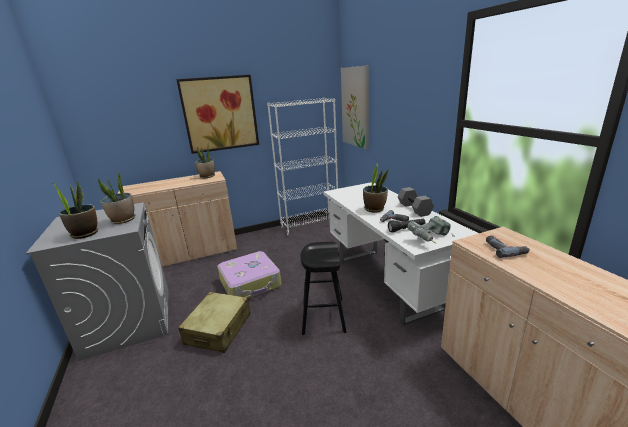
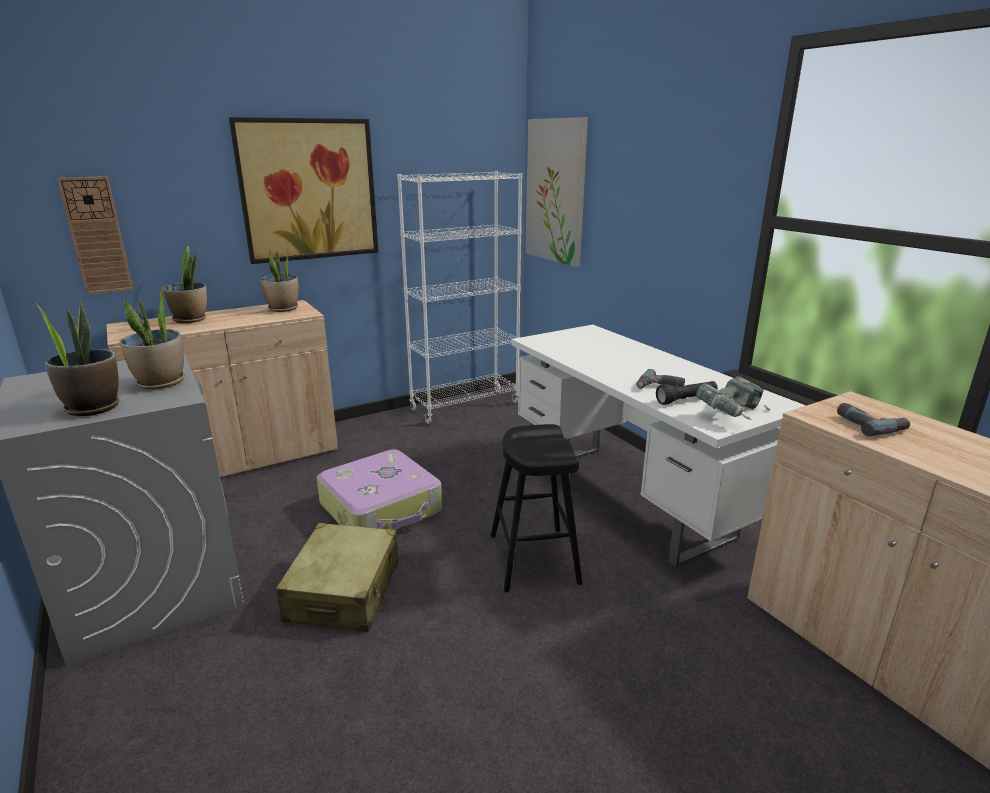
camera: 10 degrees left, 0 degrees up
potted plant [363,163,389,213] -> potted plant moved to [163,246,207,323]
grey dumbbell [398,187,434,217] -> none
none -> wall clock [57,176,133,294]

